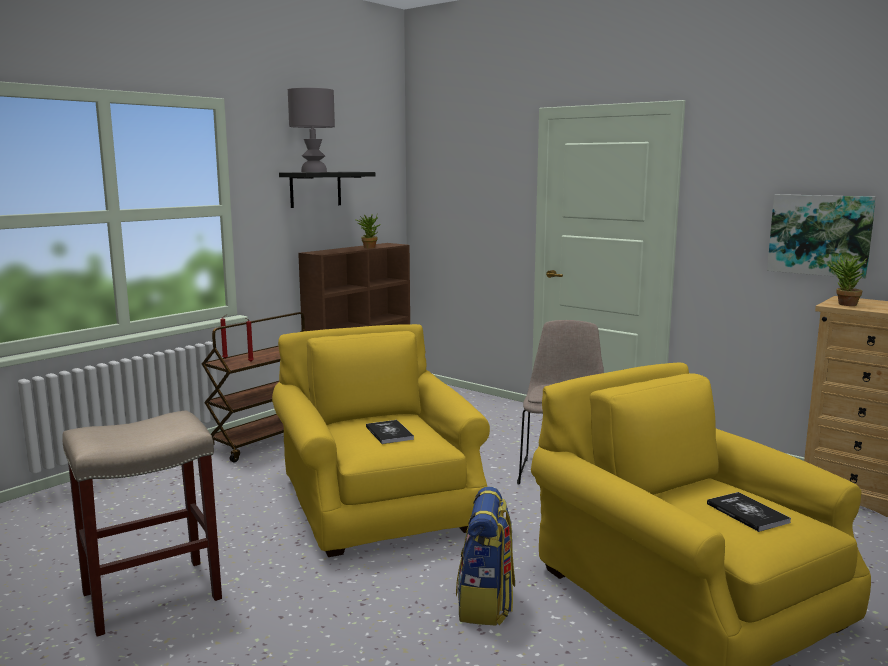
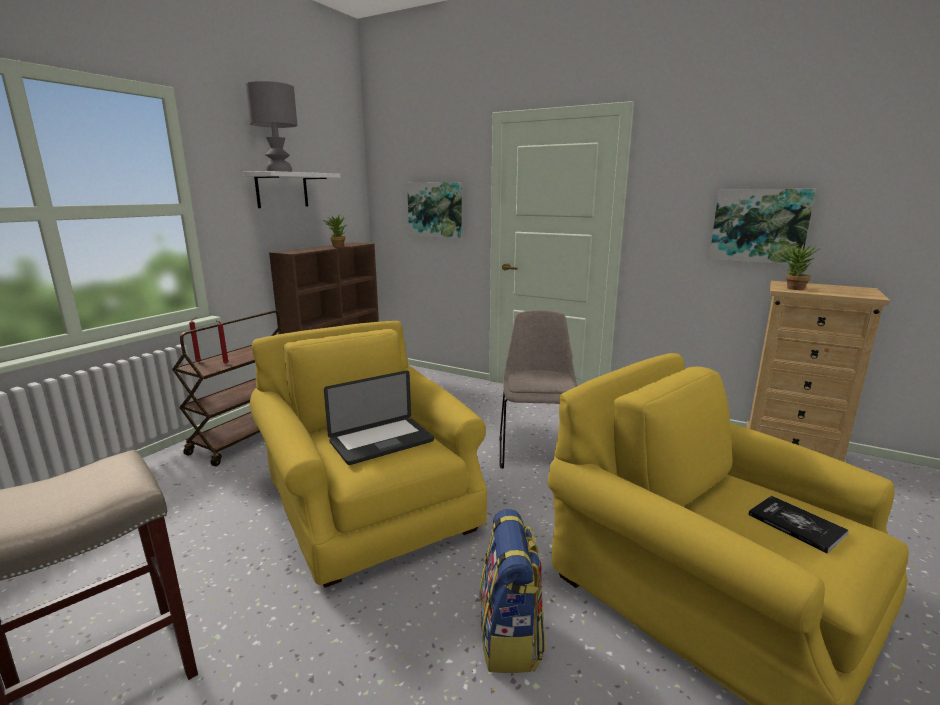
camera: 10 degrees left, 5 degrees up
black shelf [279,172,376,208] -> white shelf [243,171,340,208]
book [366,420,414,444] -> laptop [324,370,434,465]
none -> picture [407,182,462,238]

